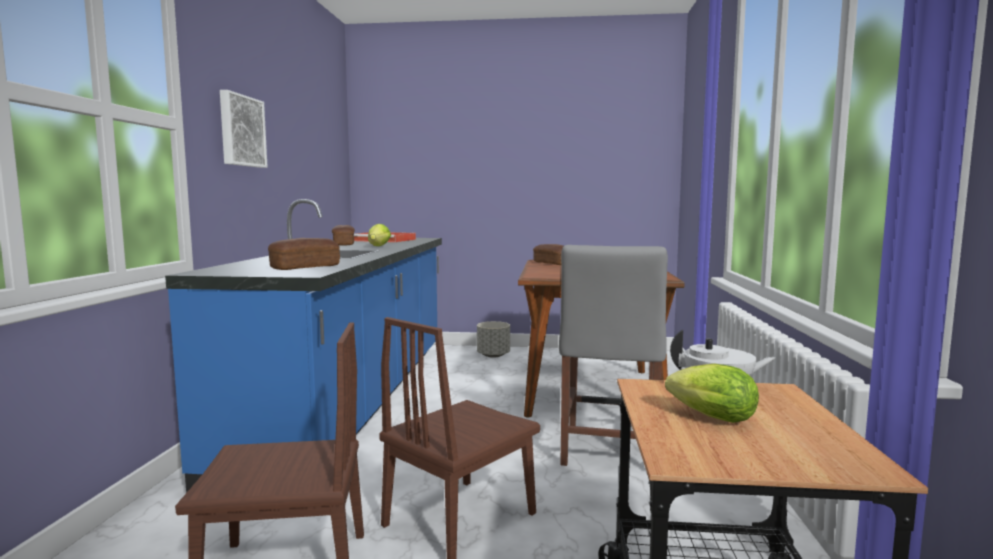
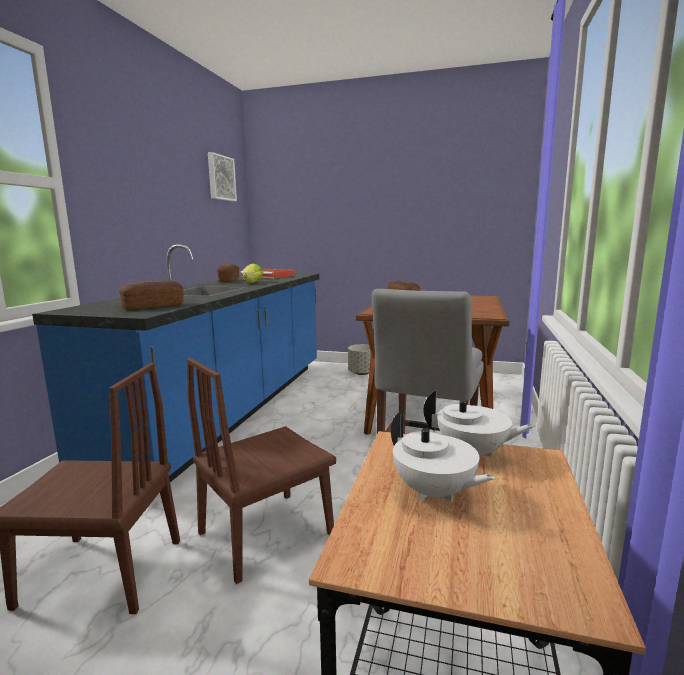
camera: 10 degrees right, 5 degrees up
picture [220,90,268,168] -> picture moved to [208,152,237,201]
lettuce [665,364,759,423] -> white teapot [391,410,496,502]

